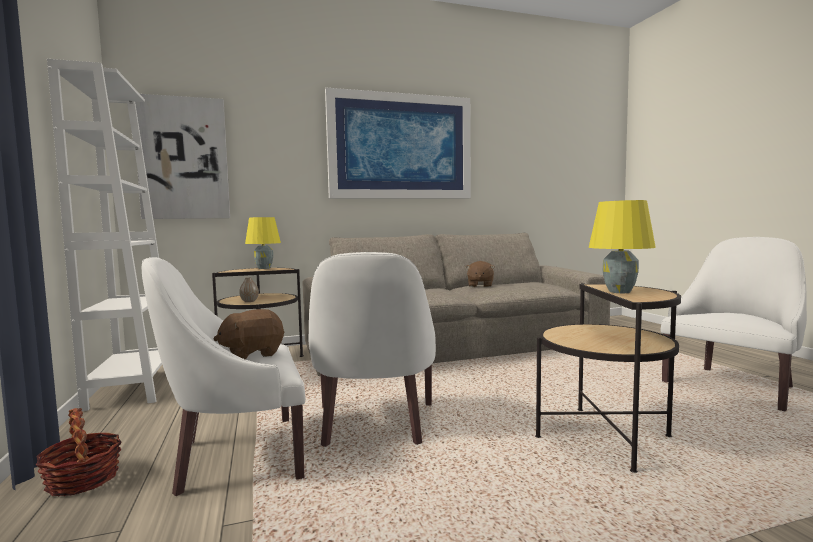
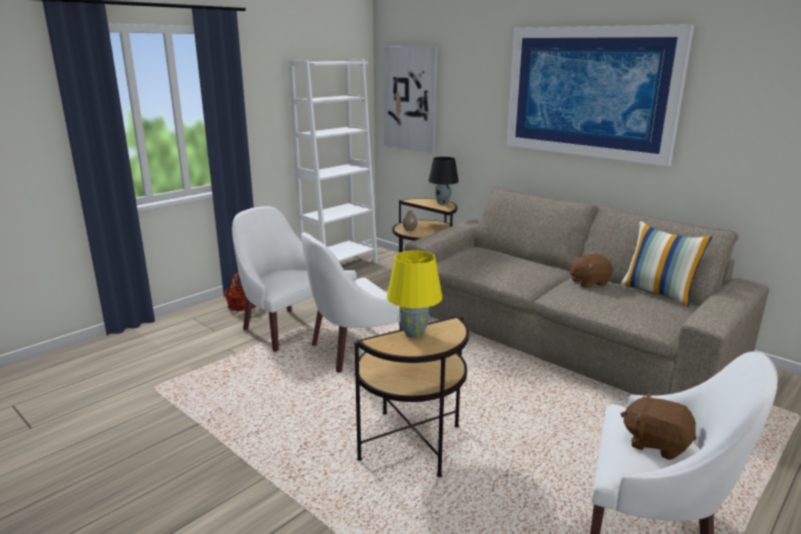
camera: 60 degrees right, 15 degrees up
brown plush toy [214,309,284,360] -> brown plush toy moved to [621,392,696,460]
yellow table lamp [245,217,281,269] -> black table lamp [429,157,459,204]
none -> pillow [620,221,712,307]

